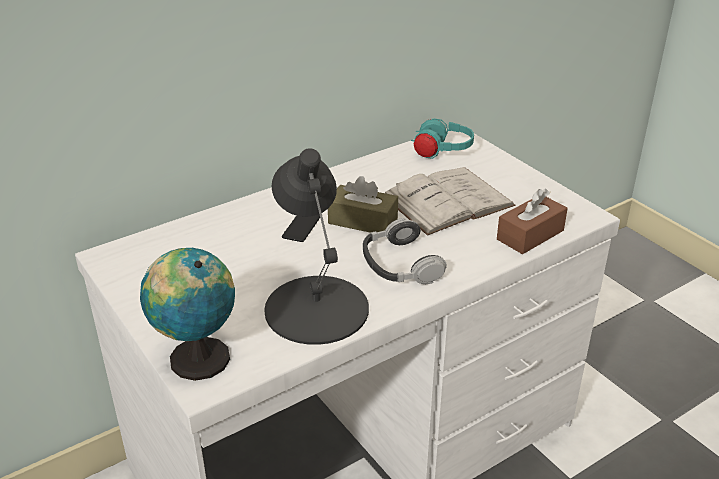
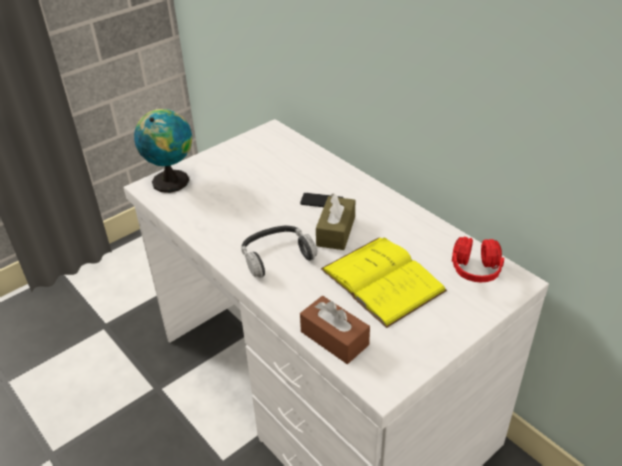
camera: 85 degrees right, 5 degrees up
black table lamp [264,148,369,345] -> none
white book [385,167,515,236] -> yellow book [321,237,447,328]
turquoise headphones [411,118,474,159] -> red headphones [452,237,504,283]

